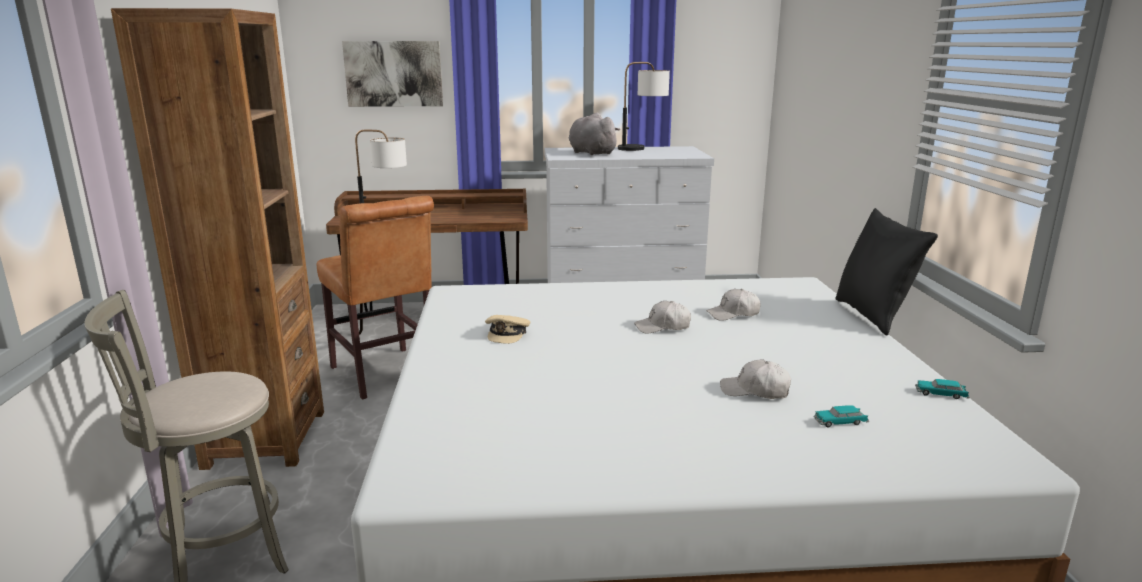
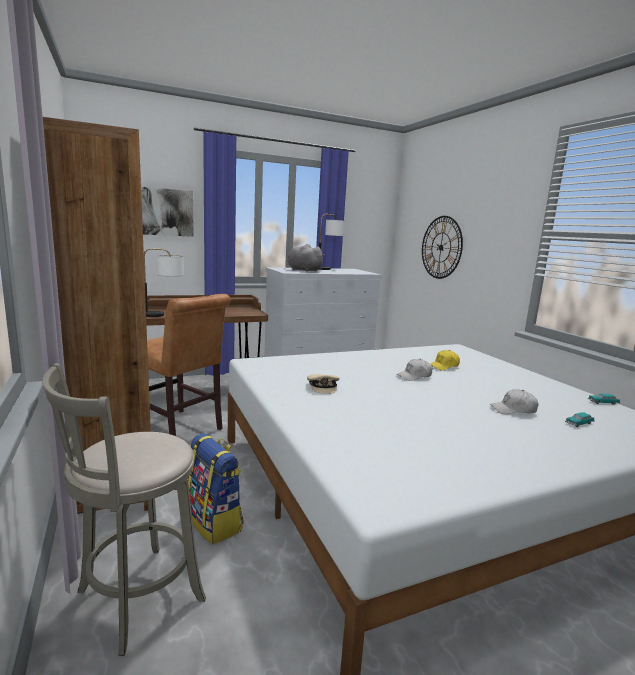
camera: 20 degrees left, 5 degrees down
white cap [706,289,761,321] -> yellow cap [430,350,460,370]
black pillow [835,208,938,336] -> none
none -> backpack [188,433,244,544]
none -> wall clock [422,216,463,279]

